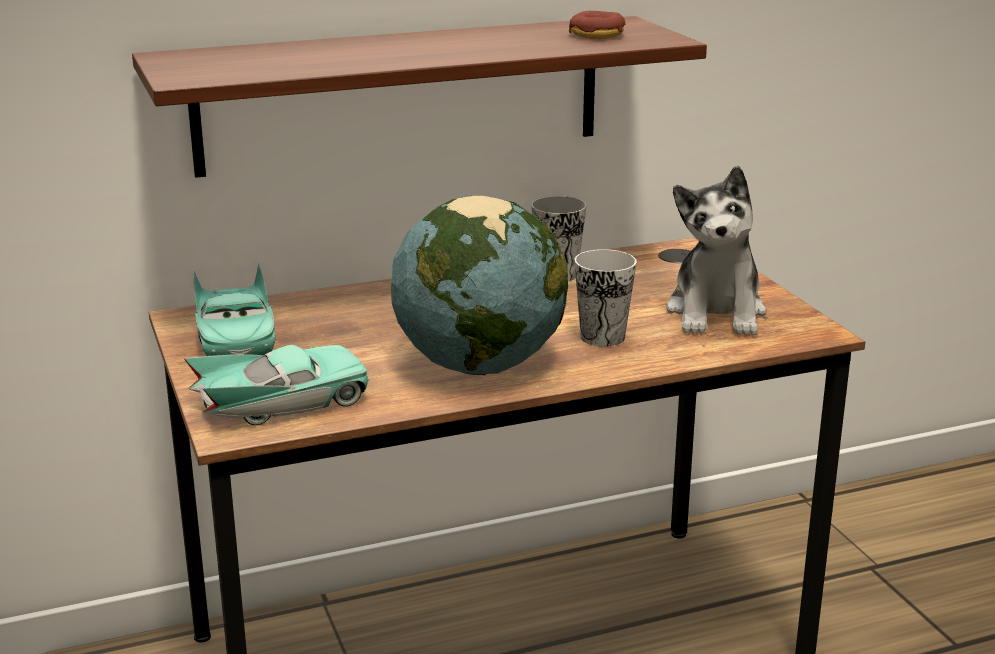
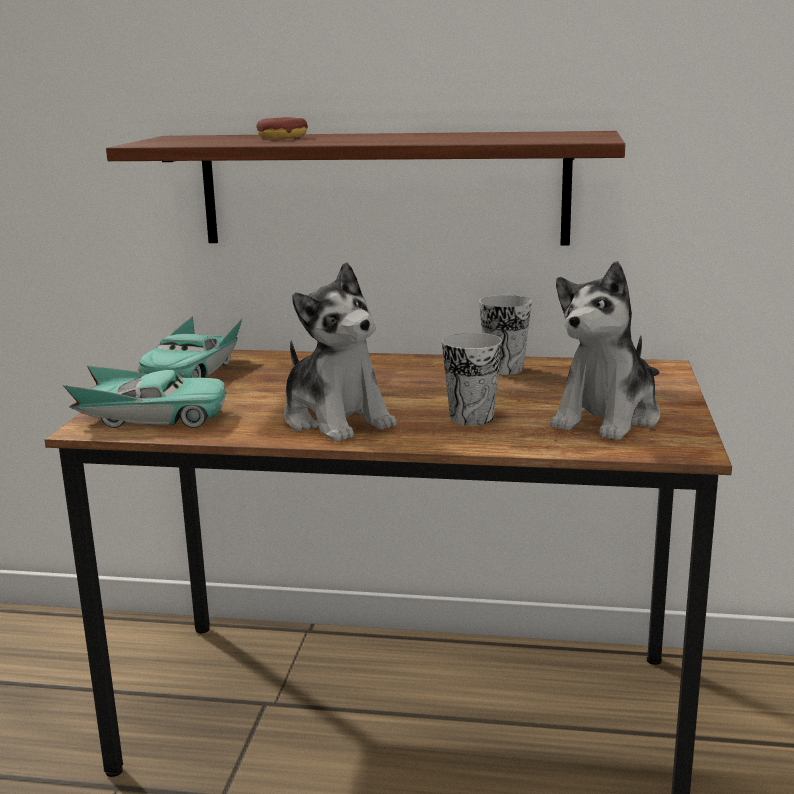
camera: 30 degrees right, 5 degrees down
globe [391,196,568,375] -> plush toy [284,262,397,442]
donut [569,11,626,39] -> donut moved to [256,117,308,139]

